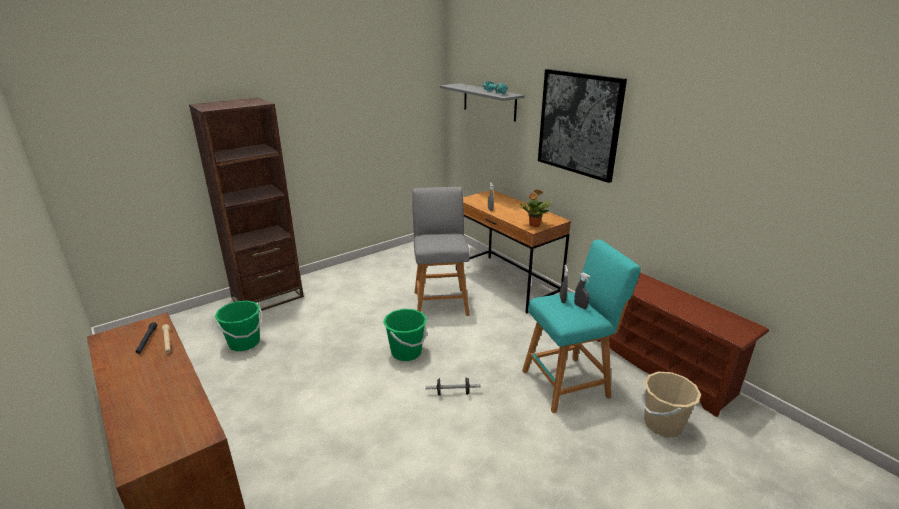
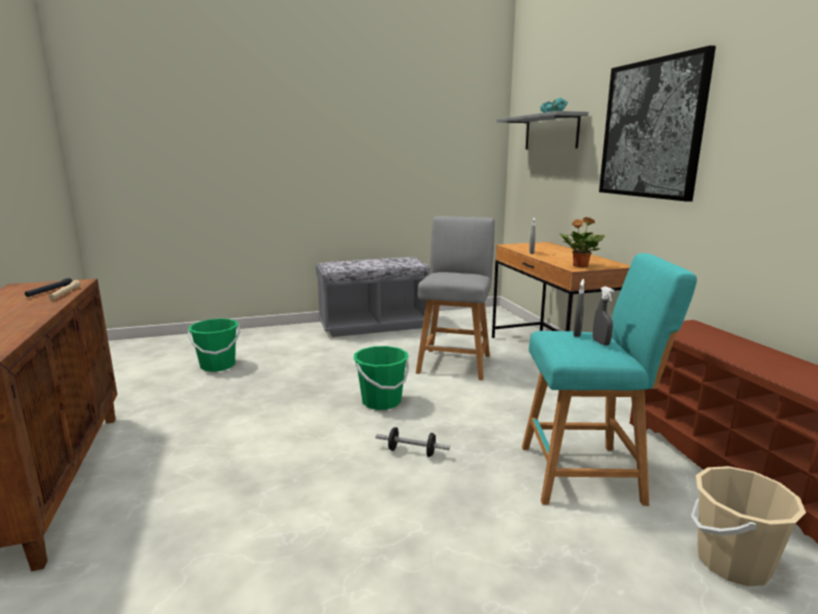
camera: 20 degrees right, 10 degrees down
brown bookcase [189,98,304,312] -> none
none -> grey bench [316,257,431,337]

